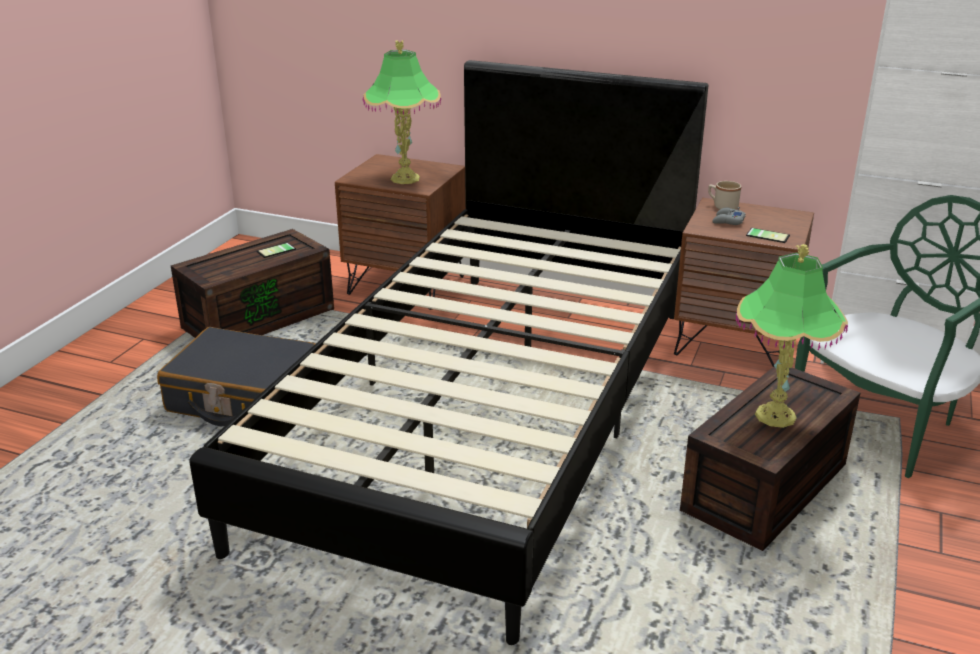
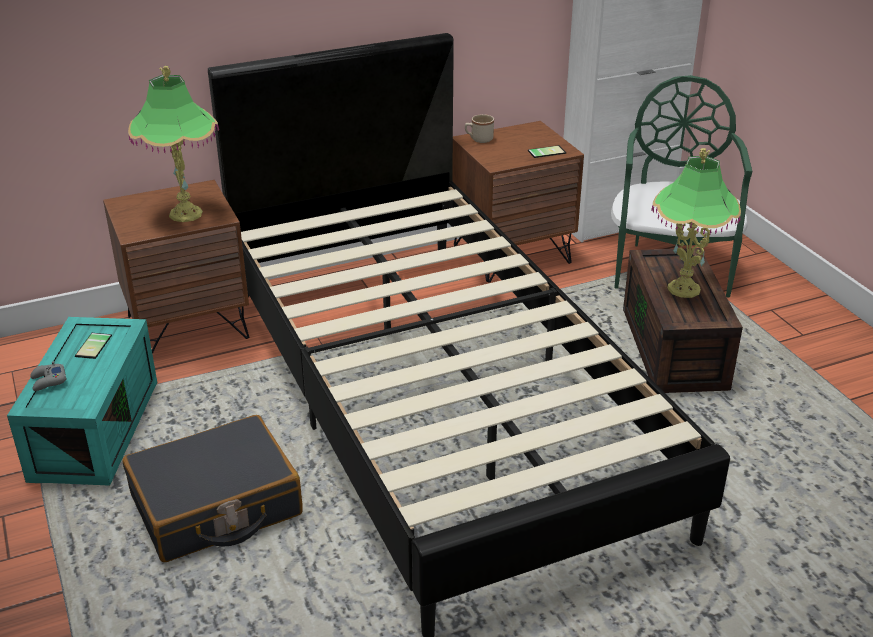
camera: 45 degrees left, 5 degrees up
brown storage box [171,229,334,338] -> turquoise storage box [7,317,157,486]
grey game controller [712,207,746,225] -> grey game controller moved to [30,361,67,391]

